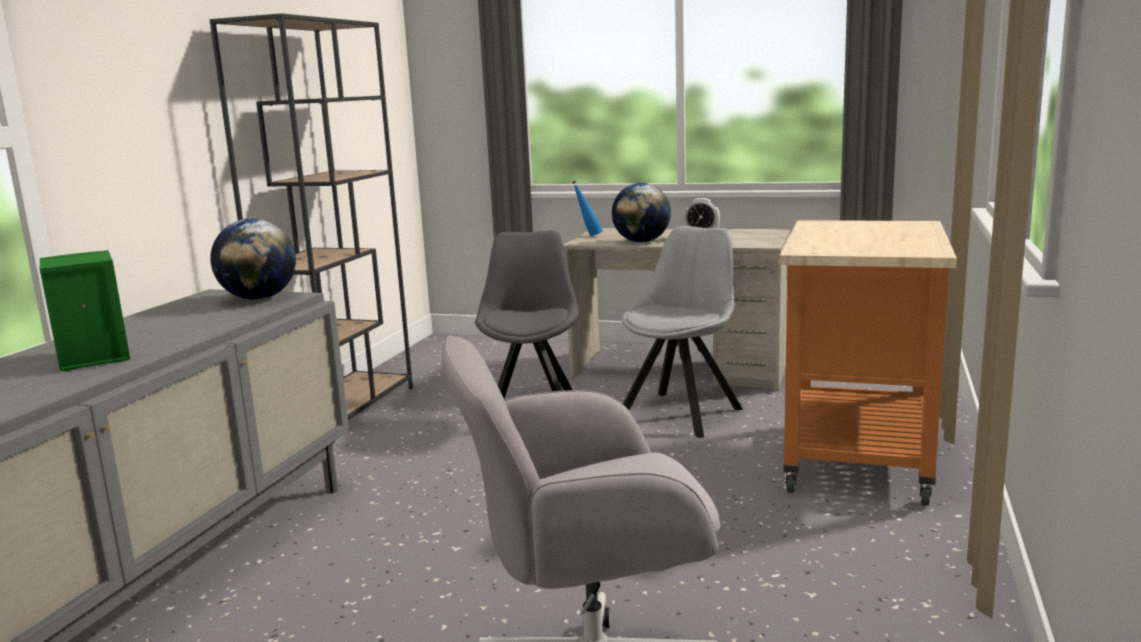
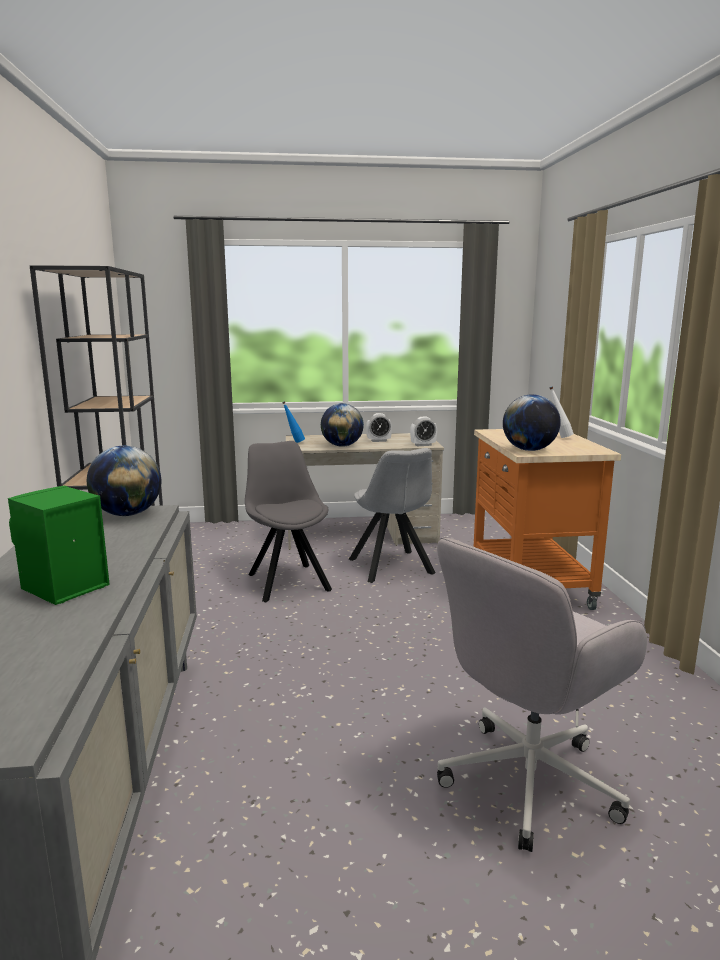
camera: 25 degrees left, 0 degrees up
grey chair [622,226,743,438] -> grey chair turned 150 degrees clockwise [349,448,436,583]
none -> alarm clock [410,417,437,446]
none -> globe [503,394,561,451]
none -> white bottle [550,386,574,438]

